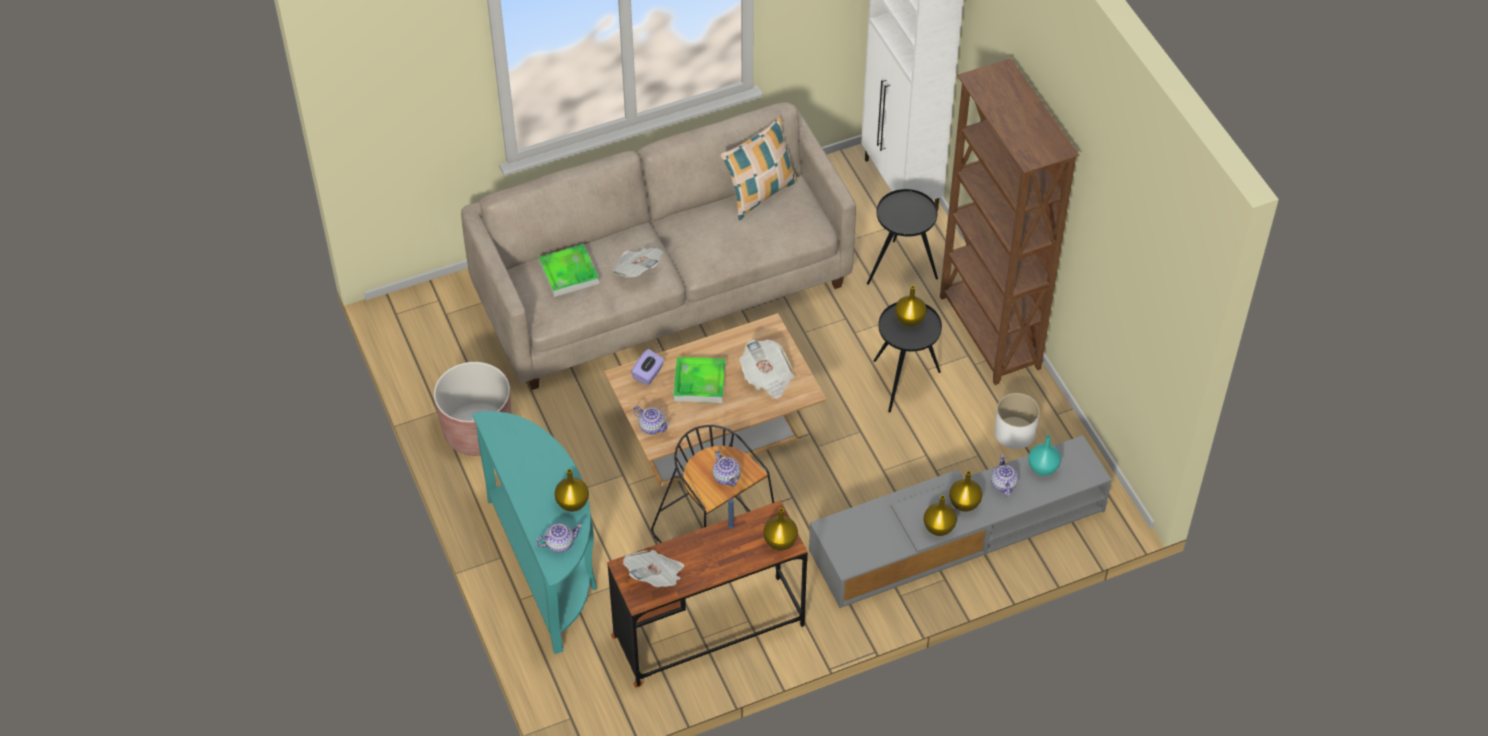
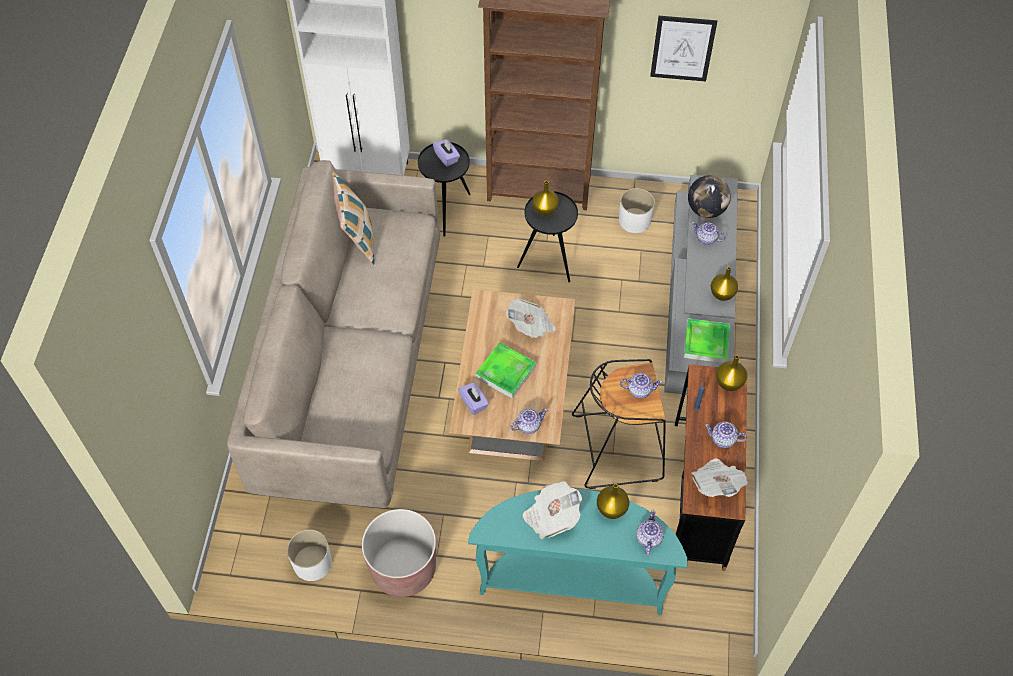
camera: 60 degrees left, 5 degrees up
tray [539,244,599,297] -> tray moved to [684,319,730,363]
newspaper [611,247,663,278] -> newspaper moved to [523,481,582,539]
yellow vase [949,471,982,512] -> none
turquoise vase [1028,435,1061,476] -> globe [688,175,731,218]
none -> white planter [287,529,332,581]
none -> purple tissue box [433,139,460,167]
none -> picture [650,16,717,81]
none -> teapot [705,421,747,448]

